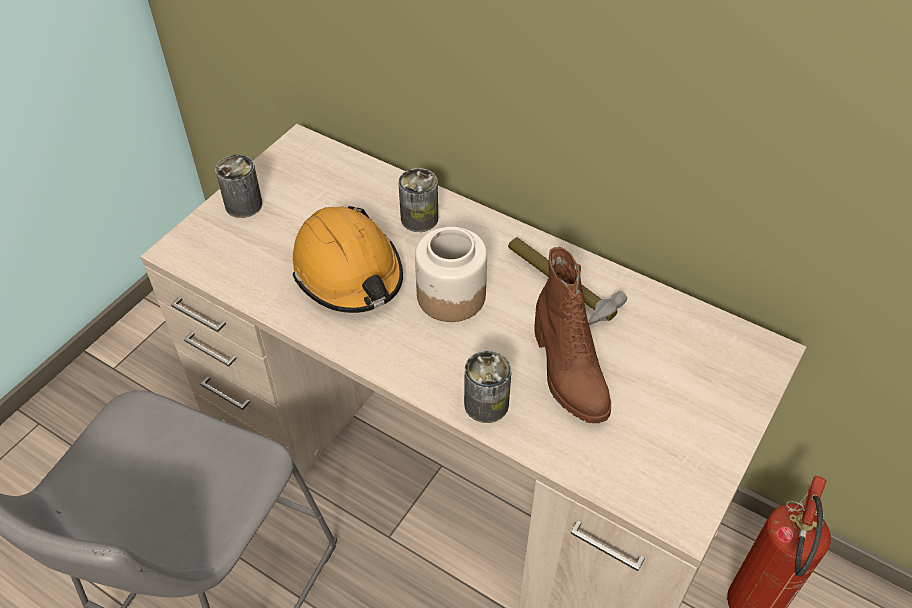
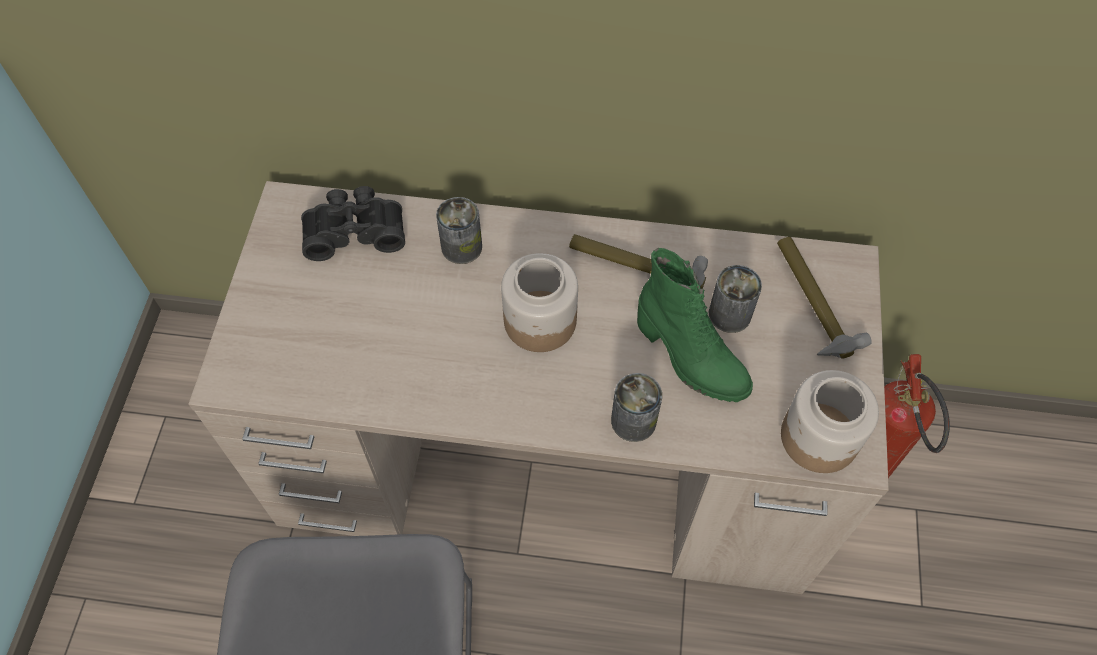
camera: 25 degrees left, 10 degrees up
can [215,155,263,218] -> can moved to [709,265,762,333]
orange hard hat [292,206,403,313] -> none
brown boot [535,247,611,423] -> green boot [637,248,753,402]
none -> black binoculars [301,186,405,261]
none -> hammer [777,237,872,359]
none -> jar [781,370,879,473]

